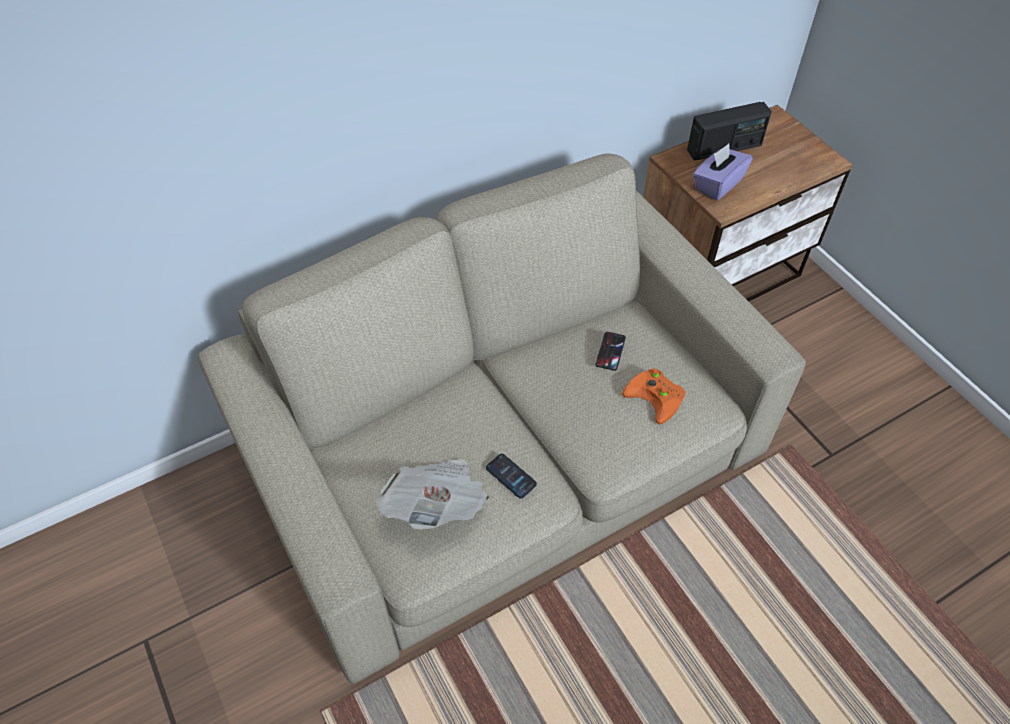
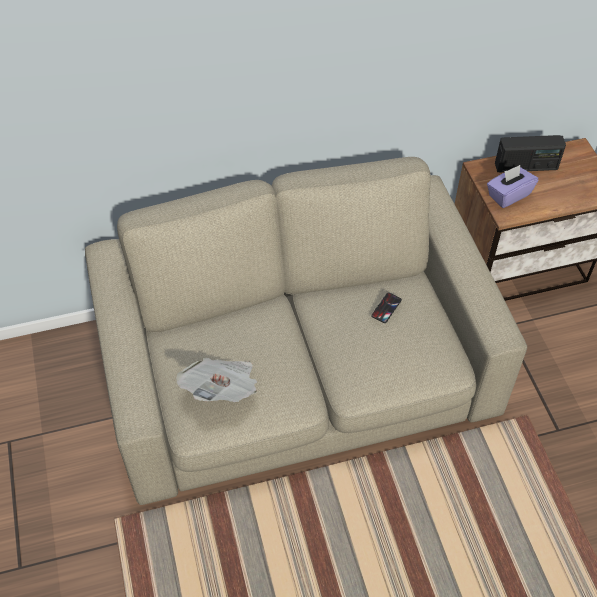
camera: 15 degrees right, 0 degrees up
phone [486,454,537,499] -> none
orange game controller [622,368,686,424] -> none

